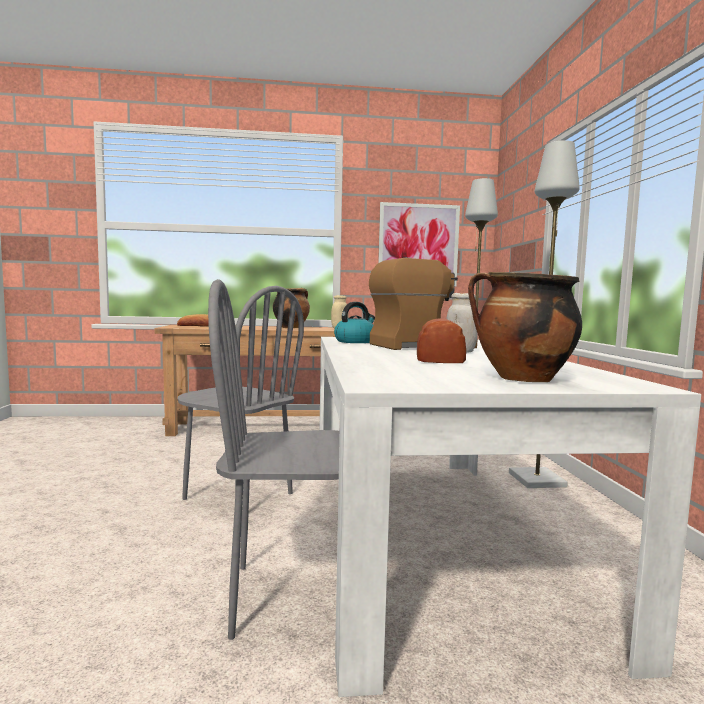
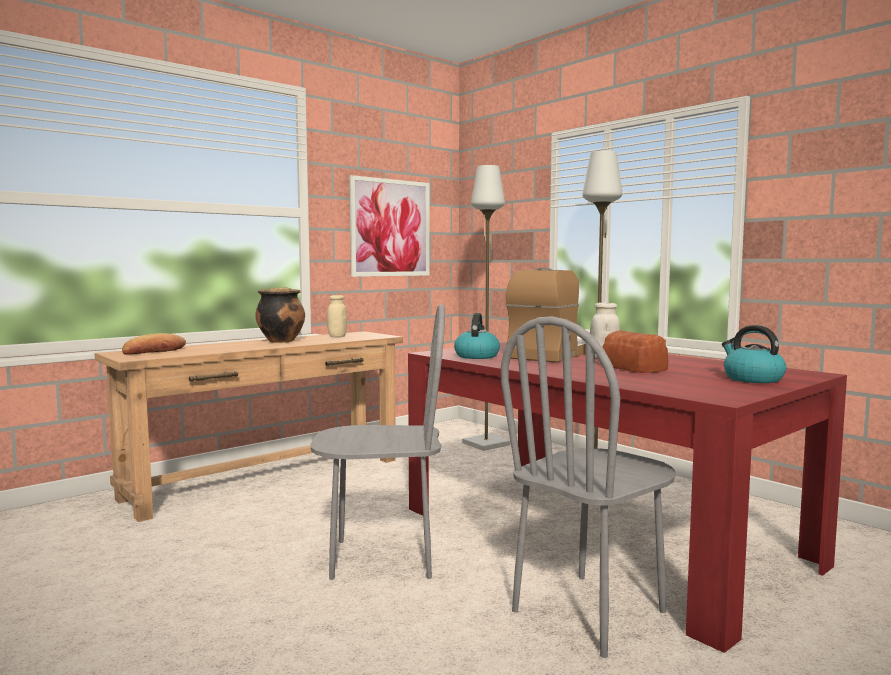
camera: 35 degrees left, 0 degrees up
white dining table [320,337,701,697] -> red dining table [408,342,847,653]
cooking pot [468,272,582,382] -> kettle [722,325,786,383]

